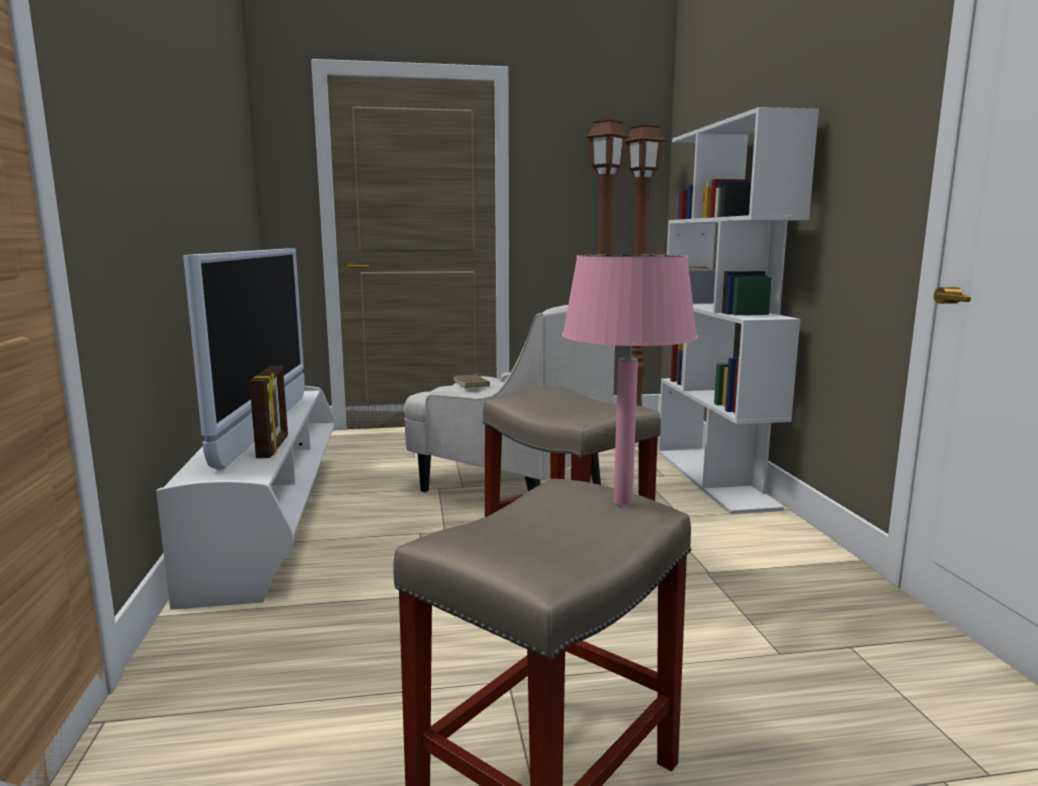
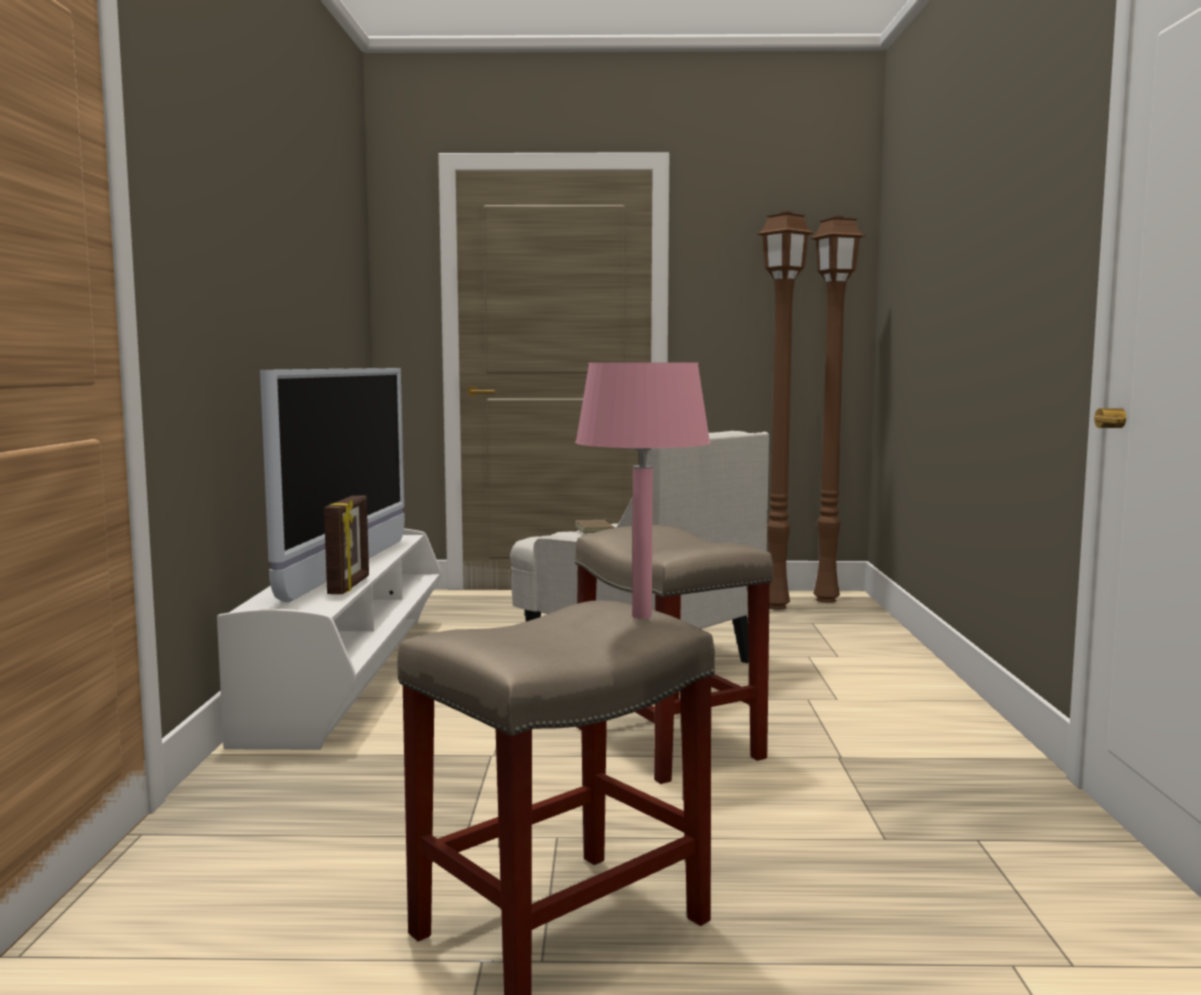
camera: 10 degrees right, 5 degrees down
white bookcase [658,107,819,514] -> none

